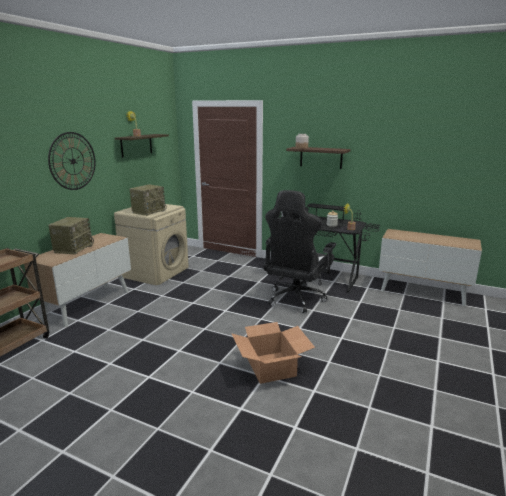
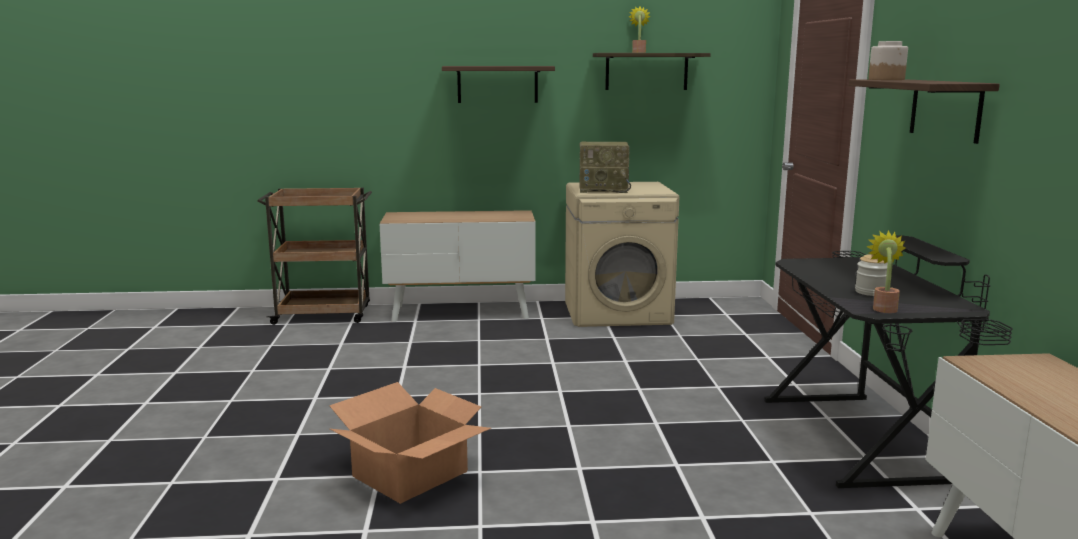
camera: 60 degrees right, 5 degrees down
wall clock [48,132,96,190] -> shelf [442,66,555,103]
radio [48,217,94,255] -> none
black office chair [263,190,336,313] -> none

